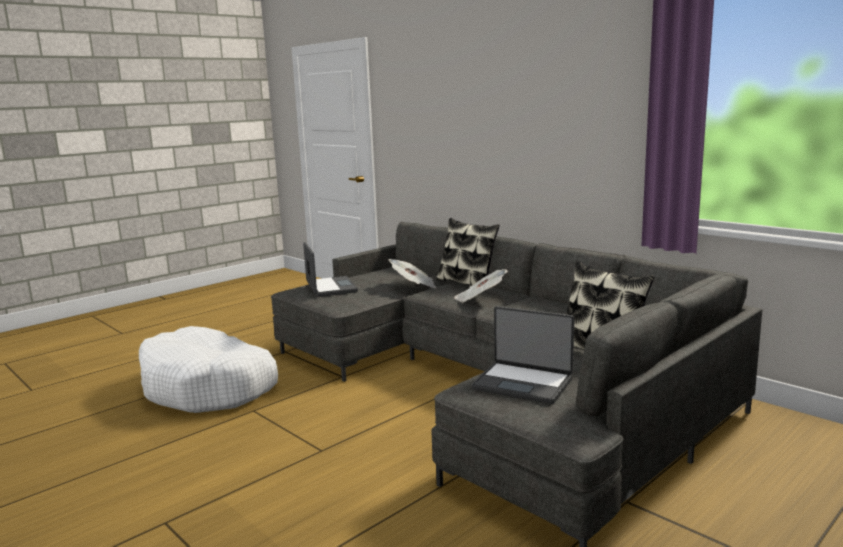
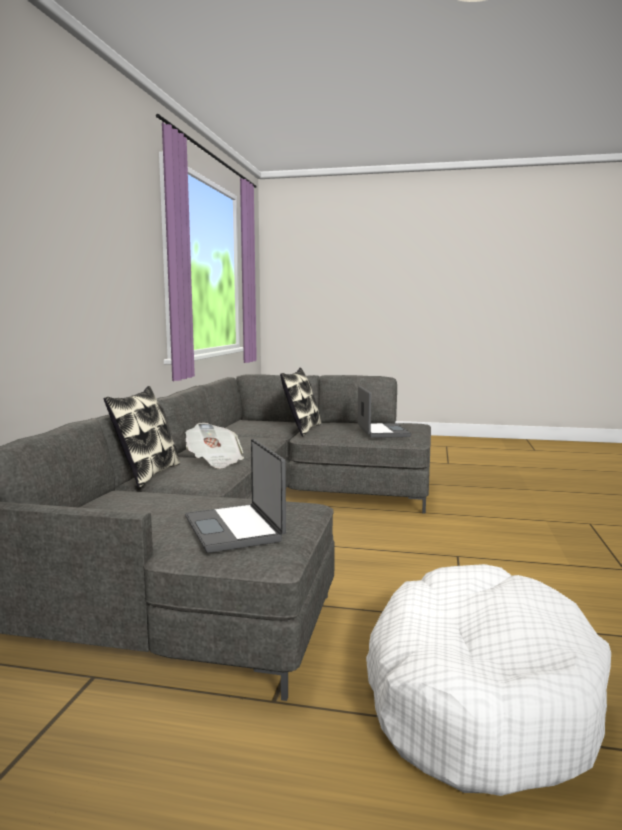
camera: 125 degrees left, 5 degrees down
laptop [303,242,358,297] -> laptop turned 60 degrees counterclockwise [185,439,286,553]
newspaper [388,259,436,288] -> none

